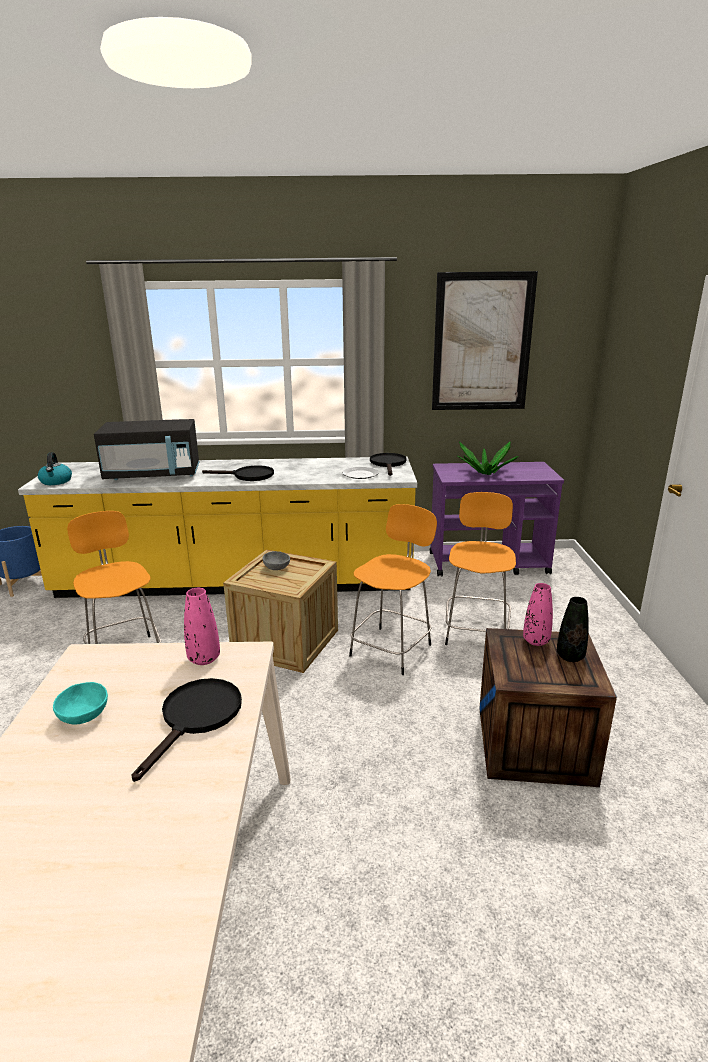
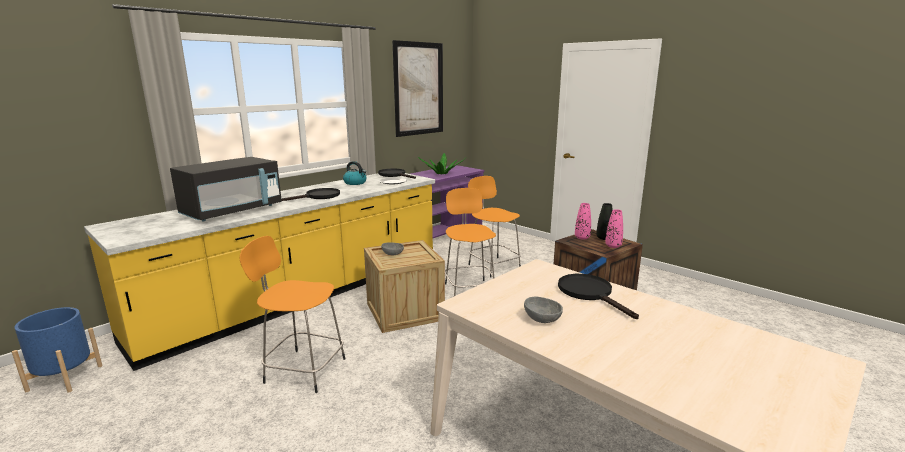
camera: 45 degrees left, 5 degrees down
kettle [38,452,72,485] -> kettle moved to [343,161,367,185]
turquoise bowl [53,682,108,724] -> grey bowl [524,297,563,323]
pink vase [184,588,220,665] -> pink vase moved to [605,209,623,248]

